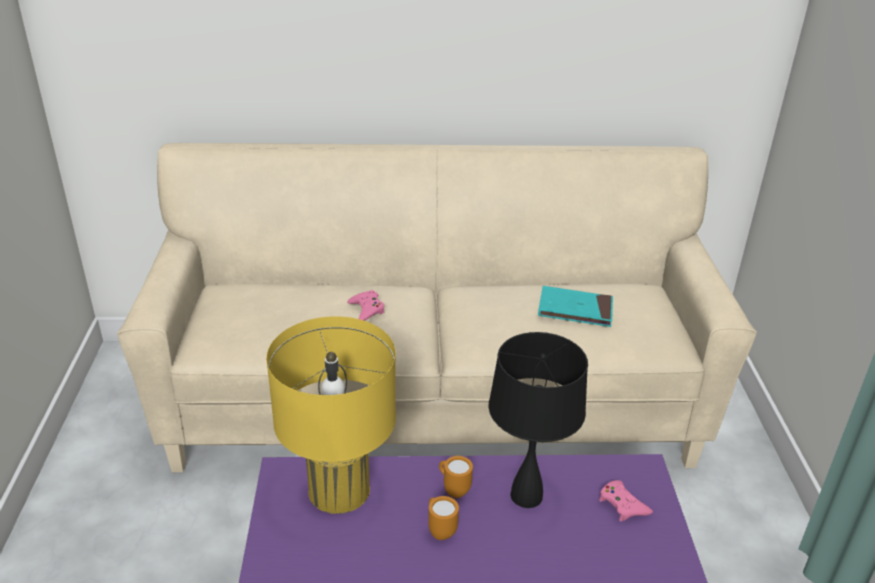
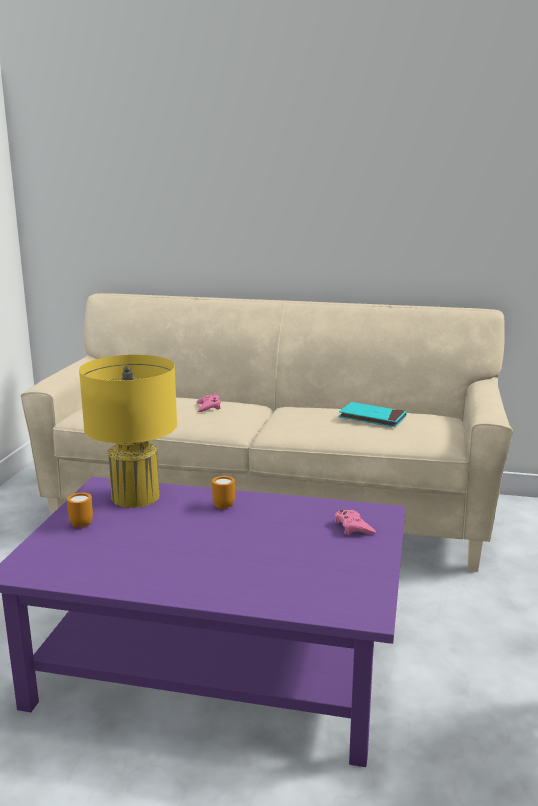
camera: 15 degrees right, 15 degrees down
orange mug [428,496,459,540] -> orange mug moved to [67,493,93,527]
black table lamp [488,332,588,508] -> none

